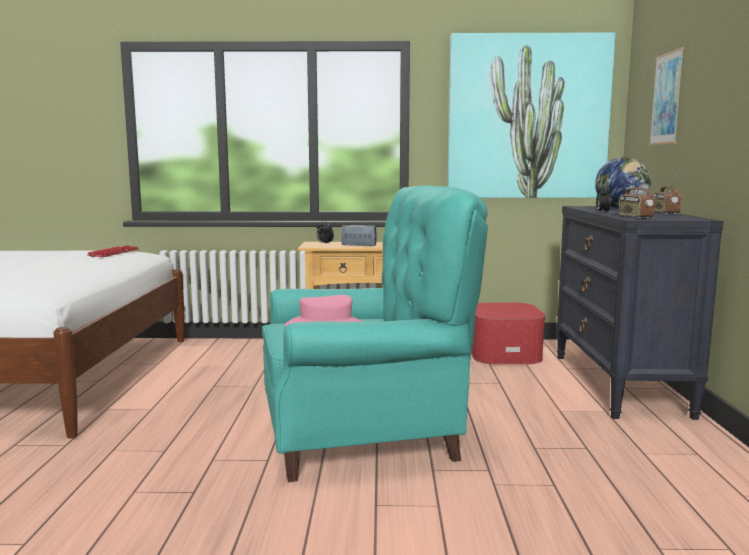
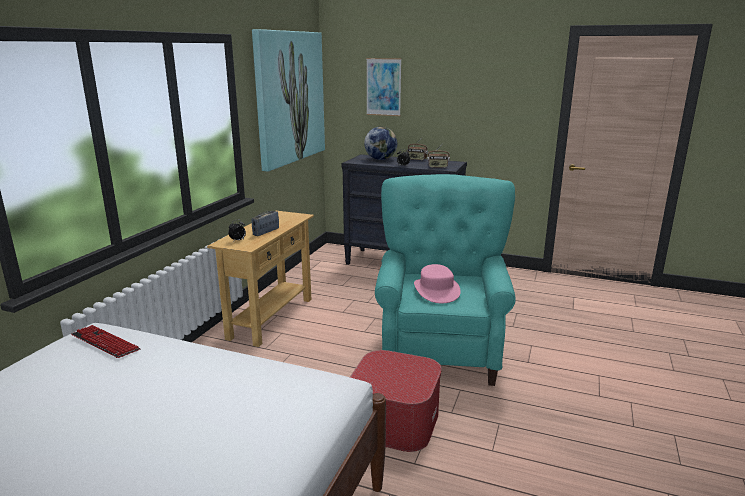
camera: 70 degrees left, 10 degrees up
ottoman [471,302,546,364] -> ottoman moved to [350,350,442,452]

